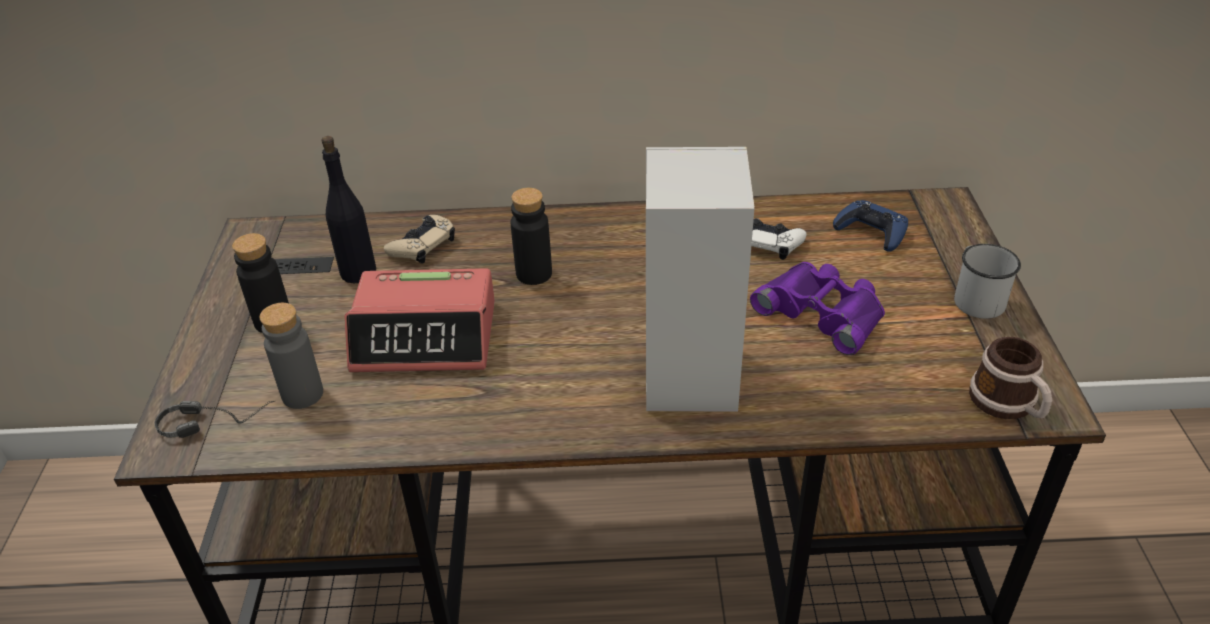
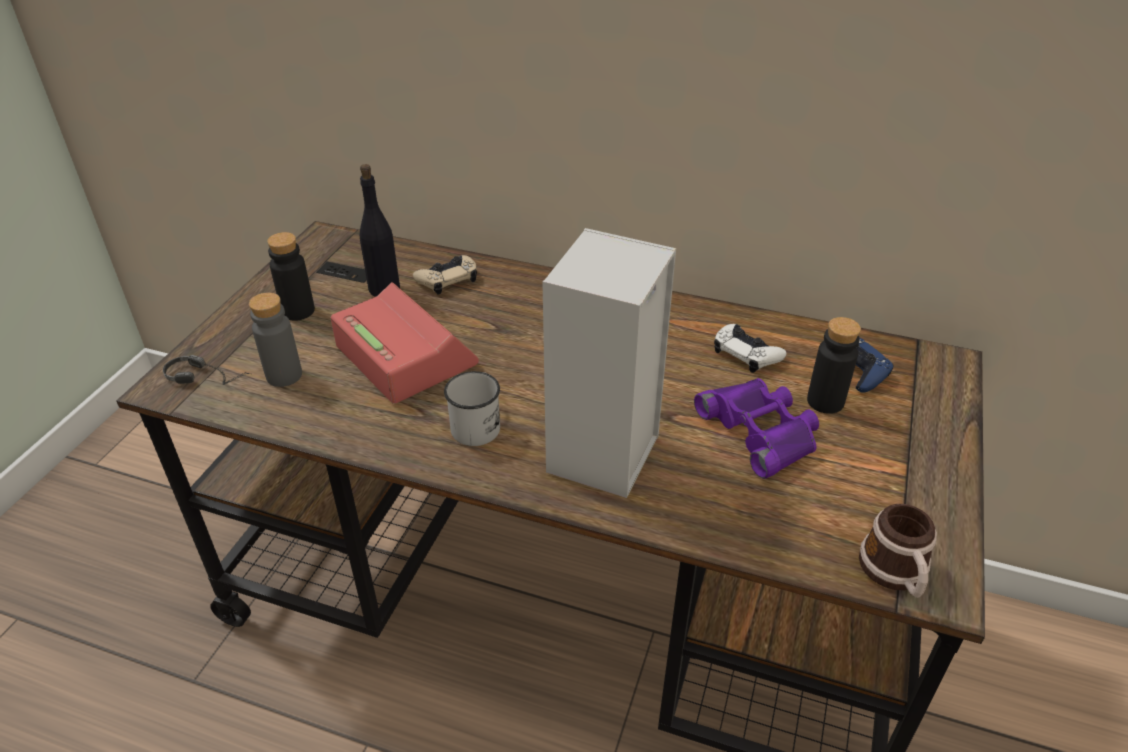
camera: 20 degrees right, 0 degrees up
alarm clock [344,268,495,372] -> alarm clock turned 150 degrees counterclockwise [331,282,479,404]
black bottle [510,188,552,285] -> black bottle moved to [807,317,861,414]
white mug [954,244,1021,319] -> white mug moved to [444,371,500,446]

